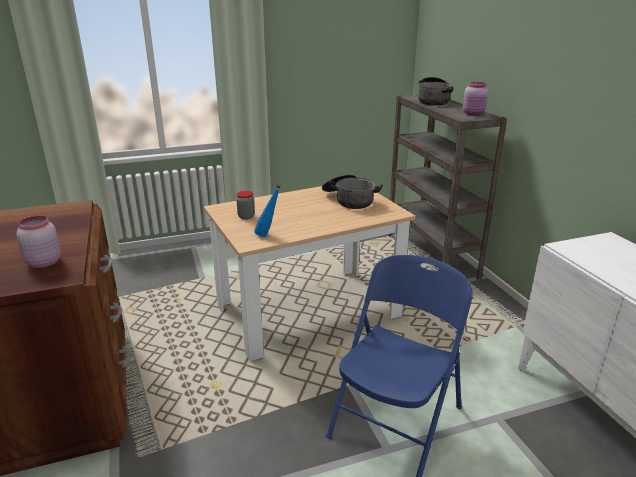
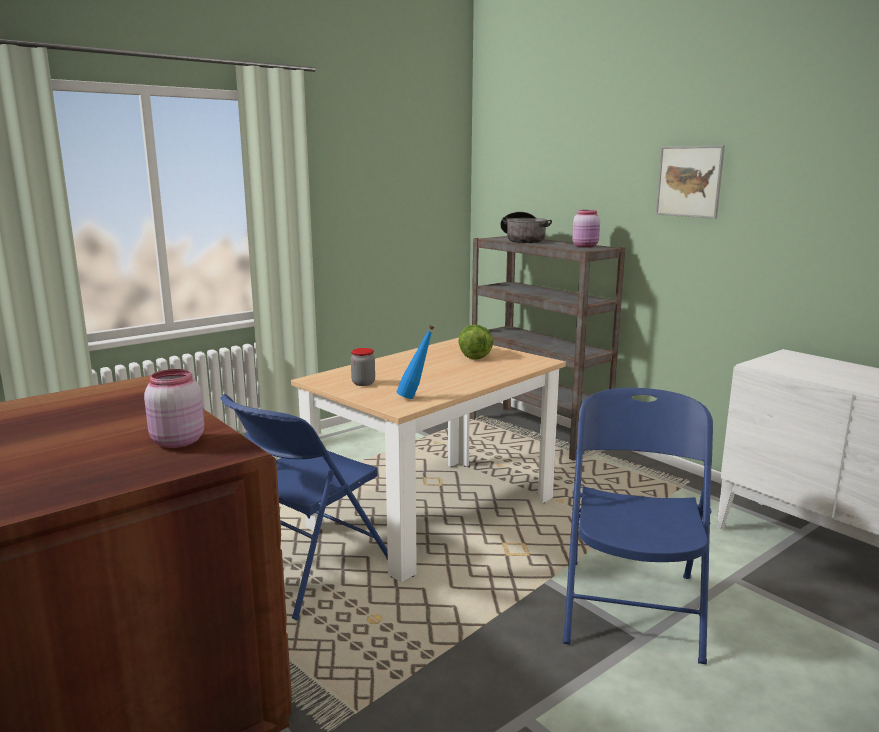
camera: 20 degrees left, 10 degrees down
cooking pot [322,175,383,209] -> lettuce [458,325,493,360]
none -> blue chair [220,394,388,621]
none -> picture [655,146,725,219]

